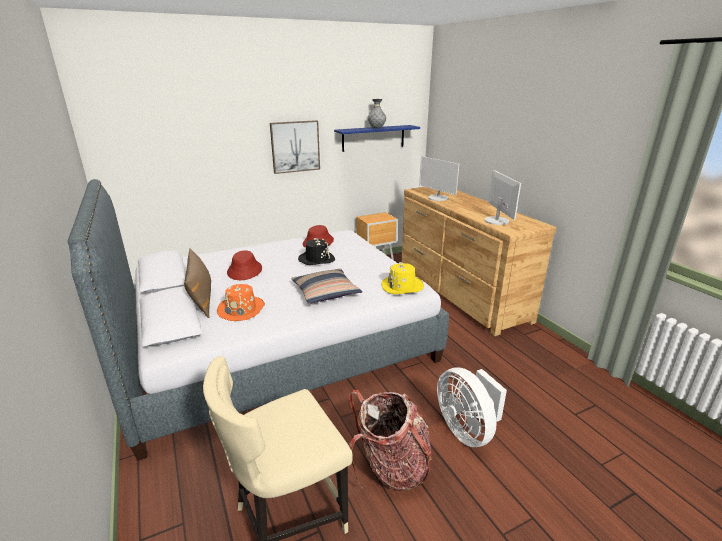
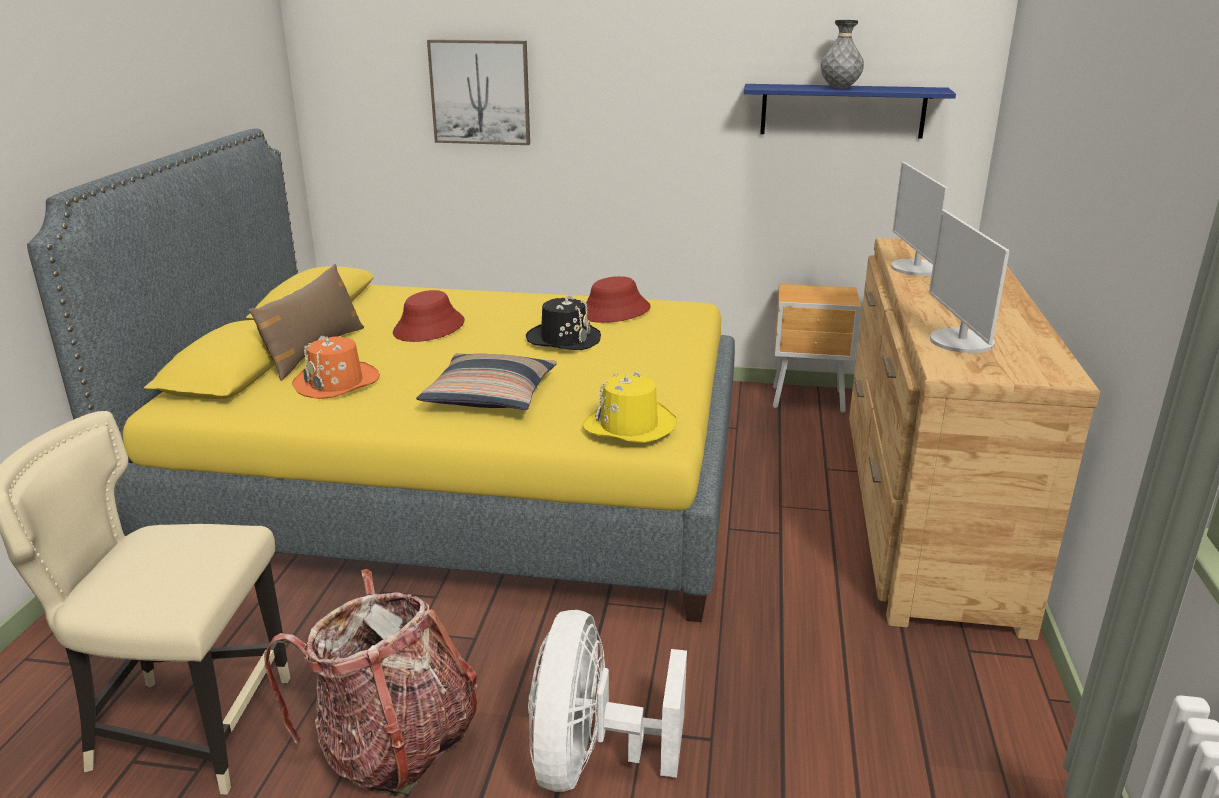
camera: 35 degrees right, 0 degrees up
grey bed [68,179,449,461] -> yellow bed [27,128,735,622]
picture [270,120,320,174] -> picture moved to [427,39,530,145]
monitor [485,170,521,225] -> monitor turned 150 degrees clockwise [929,210,1010,353]

